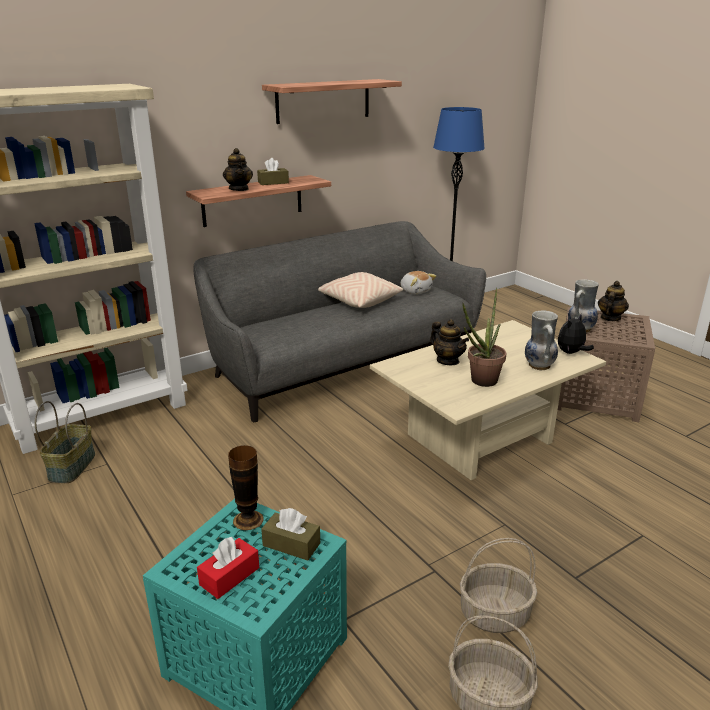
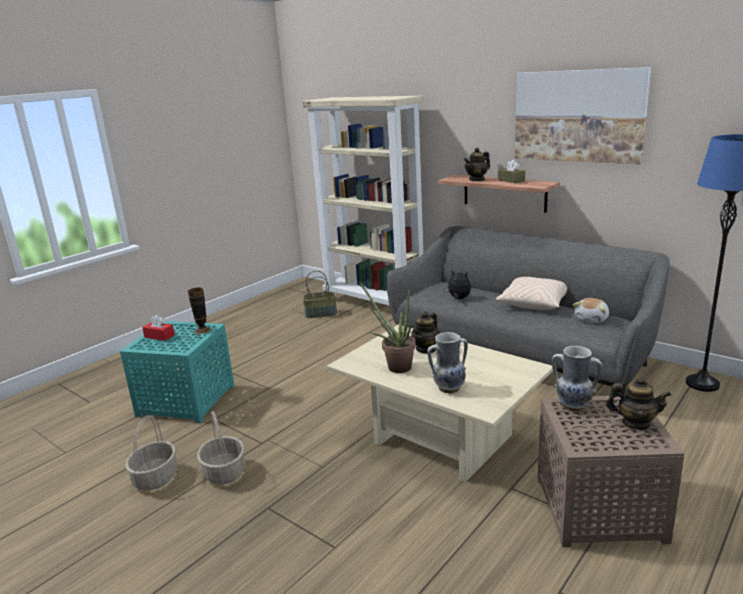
camera: 75 degrees right, 5 degrees down
brown tissue box [261,508,320,560] -> none
shelf [262,79,402,124] -> picture [515,67,651,165]
plush toy [558,314,594,354] -> plush toy moved to [444,270,471,299]

